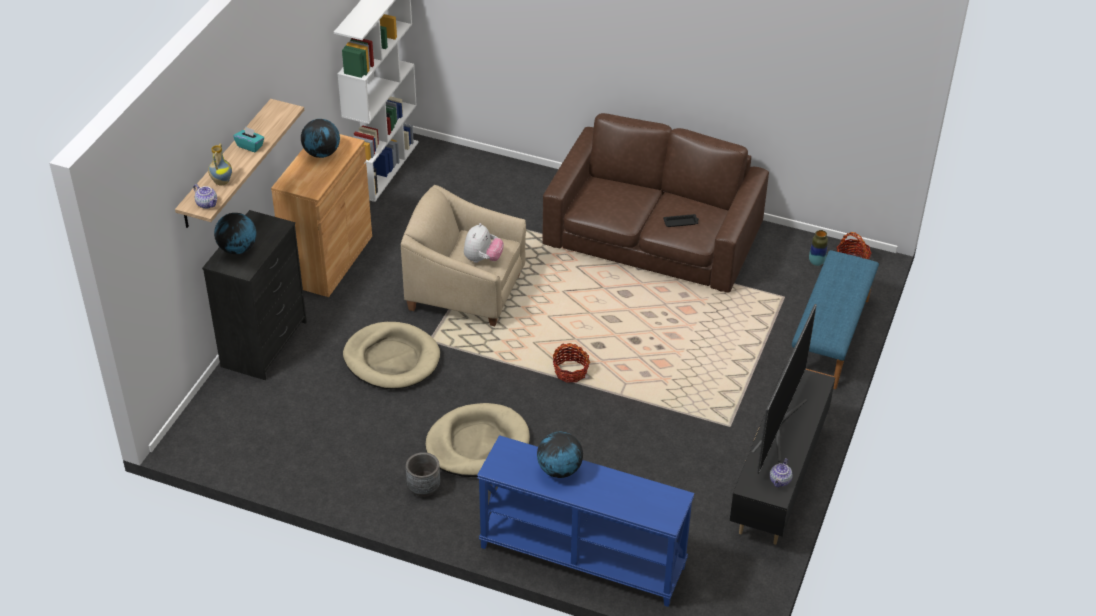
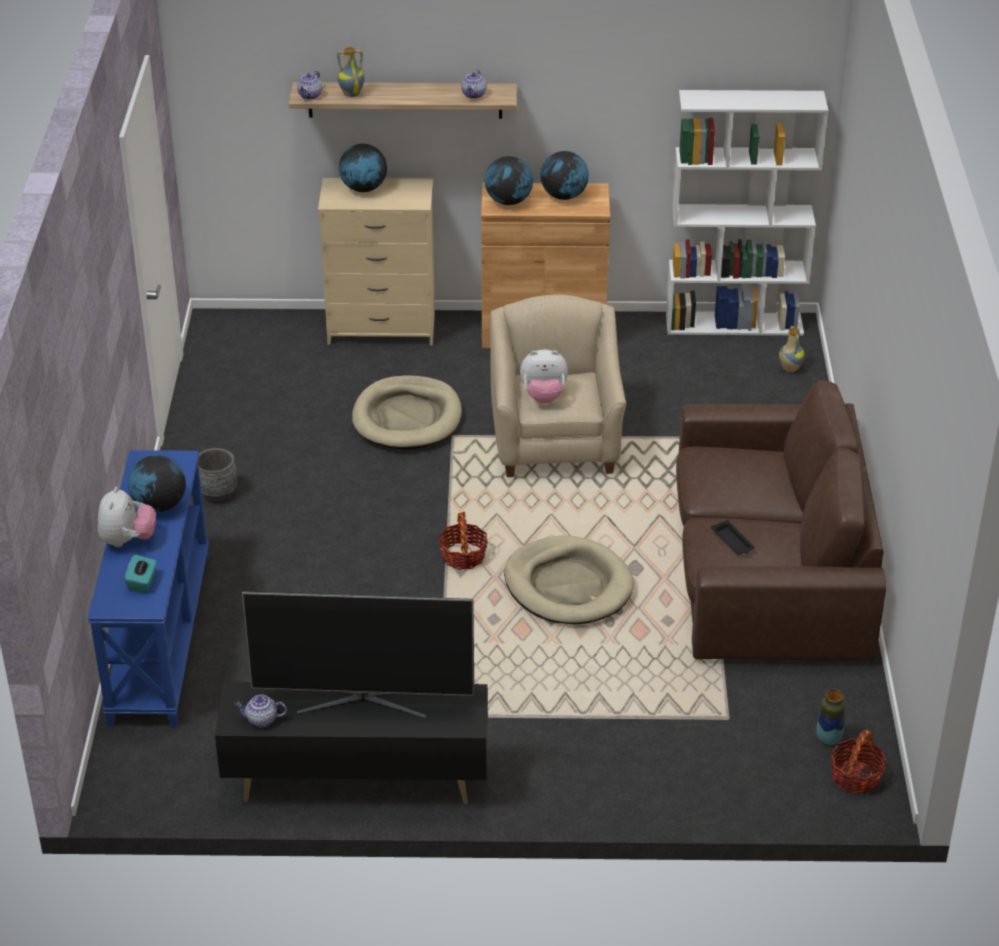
camera: 70 degrees right, 5 degrees down
black dresser [202,210,307,380] -> beige dresser [318,178,435,345]
turquoise tissue box [233,126,264,152] -> turquoise tissue box moved to [125,555,157,592]
beige dog bed [425,403,530,477] -> beige dog bed moved to [504,536,634,624]
blue bench [792,250,879,389] -> none
none -> plush toy [98,487,156,547]
none -> teapot [462,70,486,99]
none -> globe [485,156,533,205]
none -> vase [779,326,805,372]

